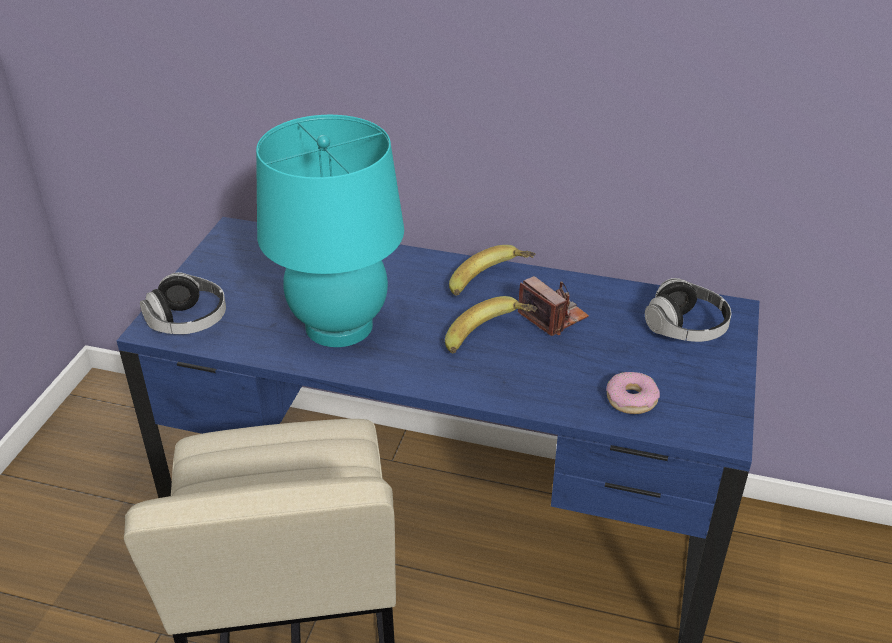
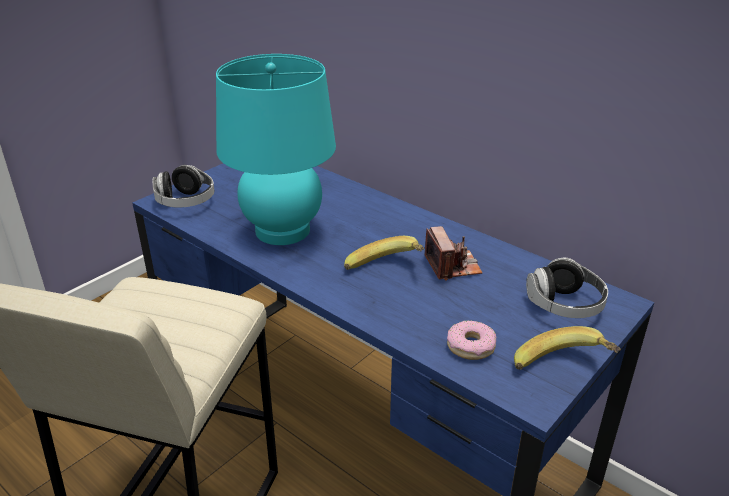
camera: 25 degrees right, 5 degrees down
banana [449,245,535,296] -> banana moved to [514,326,621,370]

